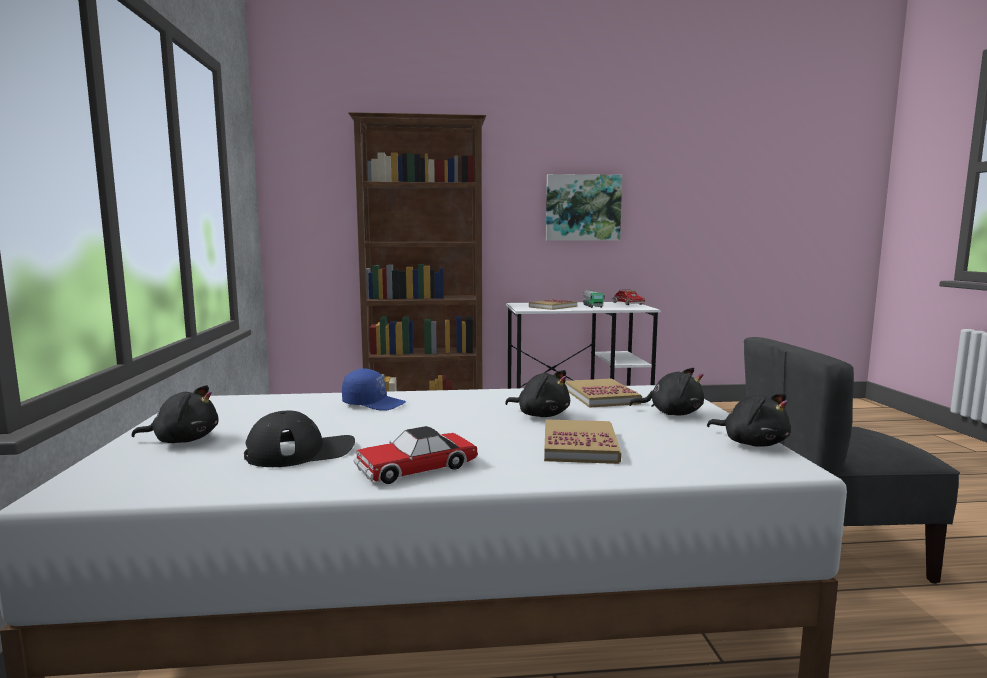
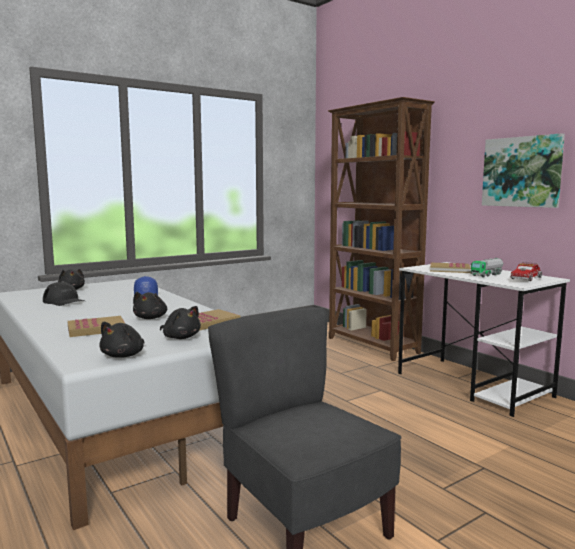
camera: 60 degrees right, 0 degrees up
toy car [354,426,478,484] -> none
black plush toy [629,368,704,416] -> black plush toy turned 45 degrees counterclockwise [160,306,201,339]

